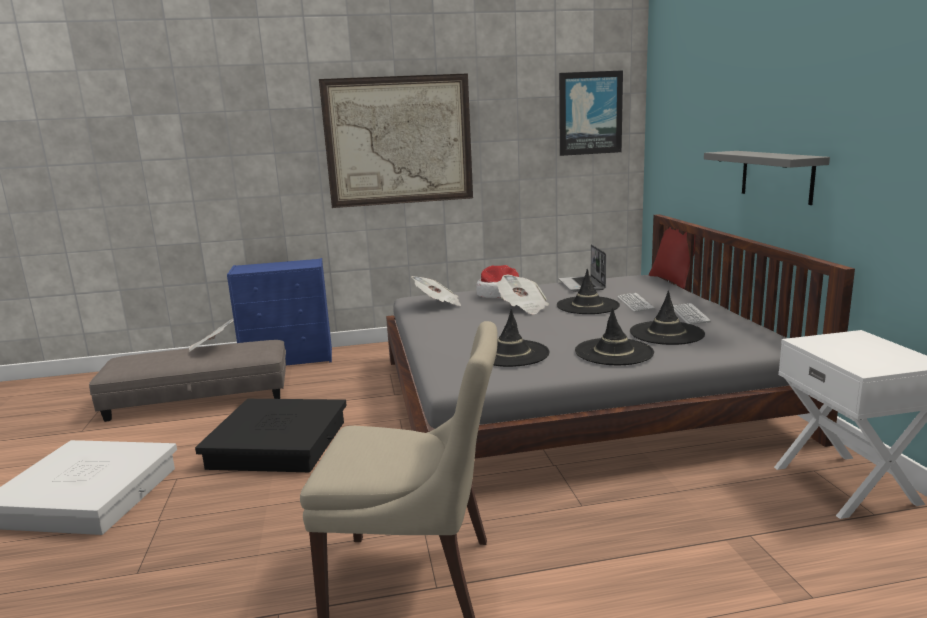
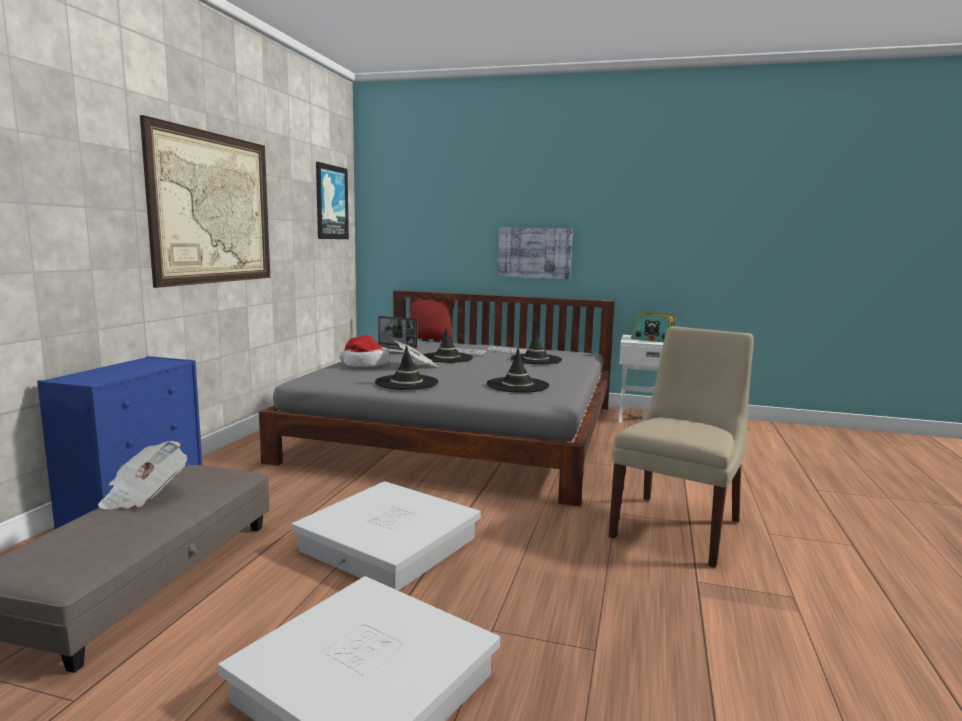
camera: 65 degrees left, 5 degrees down
black storage box [195,399,347,472] -> white storage box [292,481,481,591]
newspaper [412,276,461,306] -> none
black hat [575,308,654,365] -> black hat moved to [375,345,438,390]
grey shelf [704,151,830,205] -> picture [498,227,573,279]
none -> radio [631,312,677,342]

